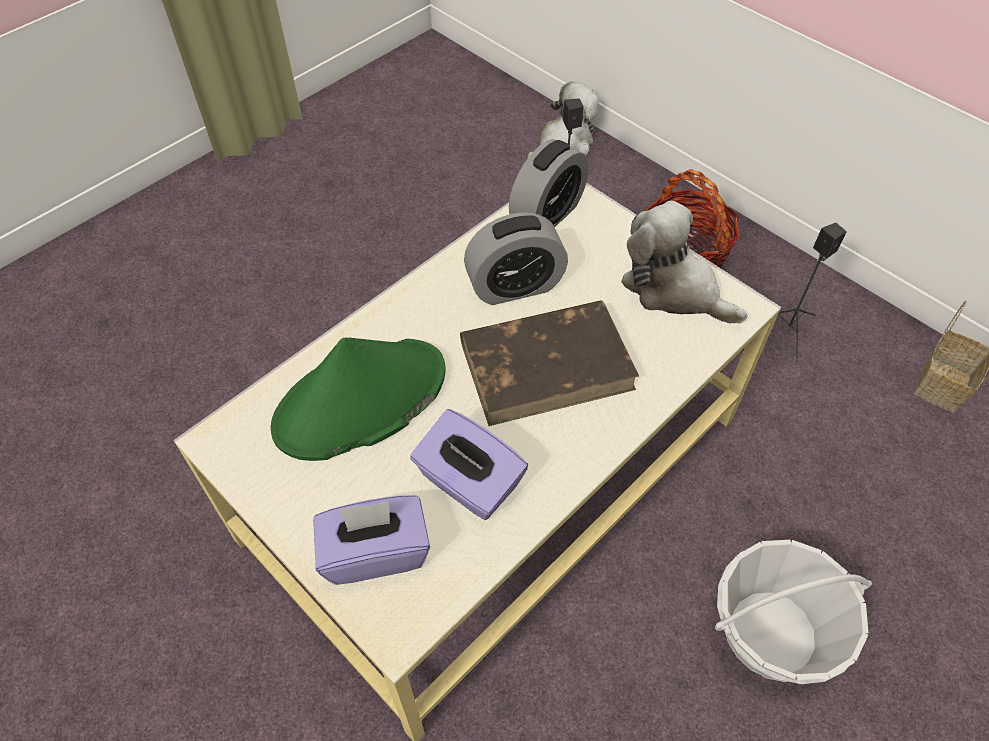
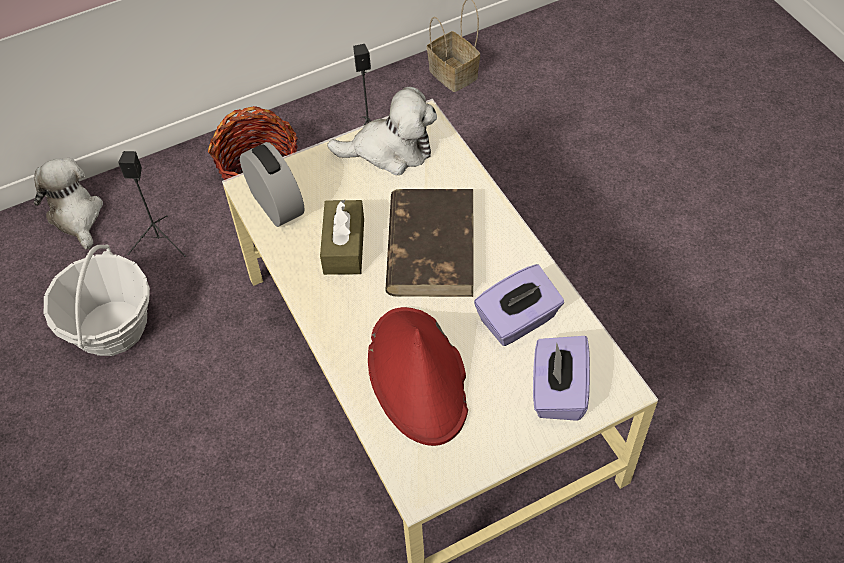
camera: 70 degrees left, 0 degrees up
green hat [271,337,446,461] -> red hat [368,307,468,446]
alarm clock [464,212,568,305] -> brown tissue box [320,200,364,275]
plush toy [621,201,747,323] -> plush toy turned 150 degrees counterclockwise [327,87,437,175]
basket [715,540,872,684] -> basket moved to [44,244,150,356]

